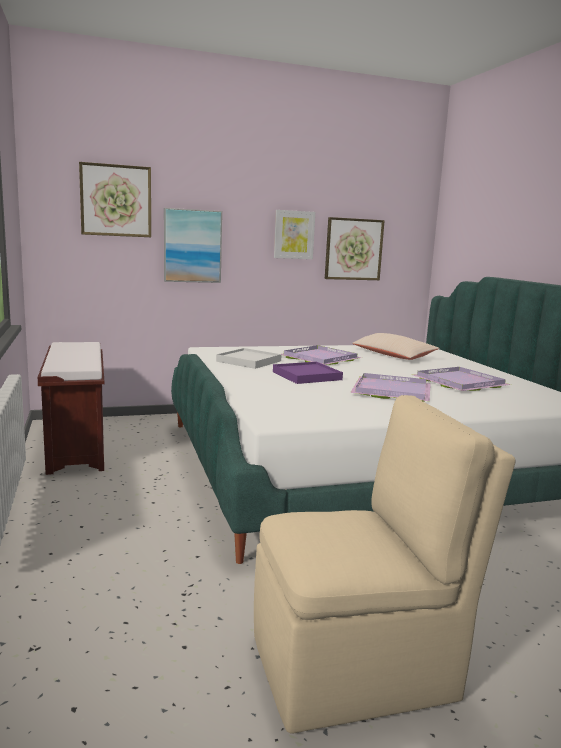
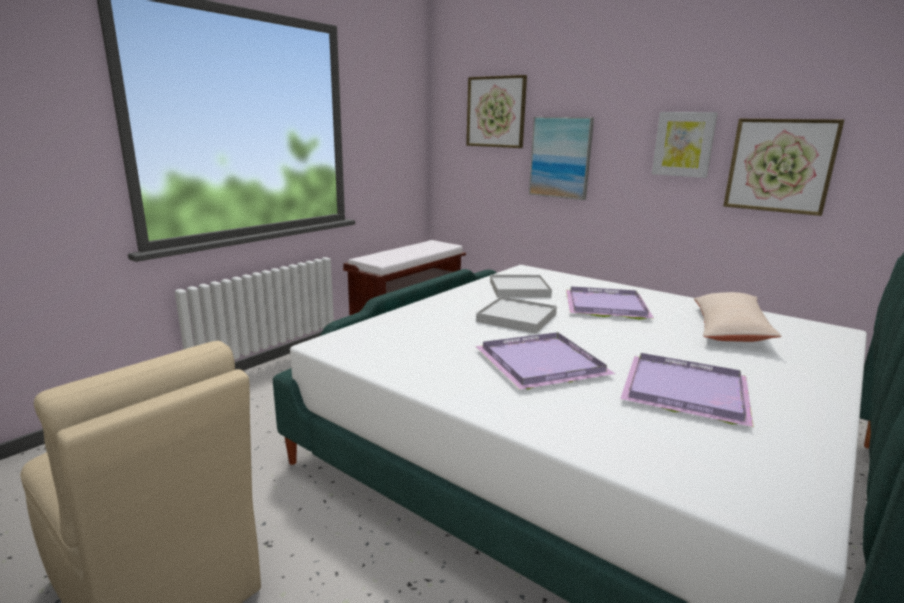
camera: 55 degrees right, 5 degrees up
purple tray [273,362,343,384] -> white tray [476,296,557,334]

